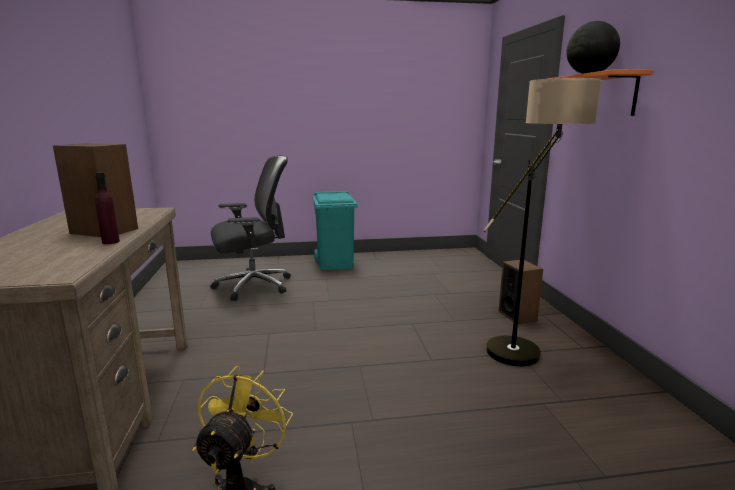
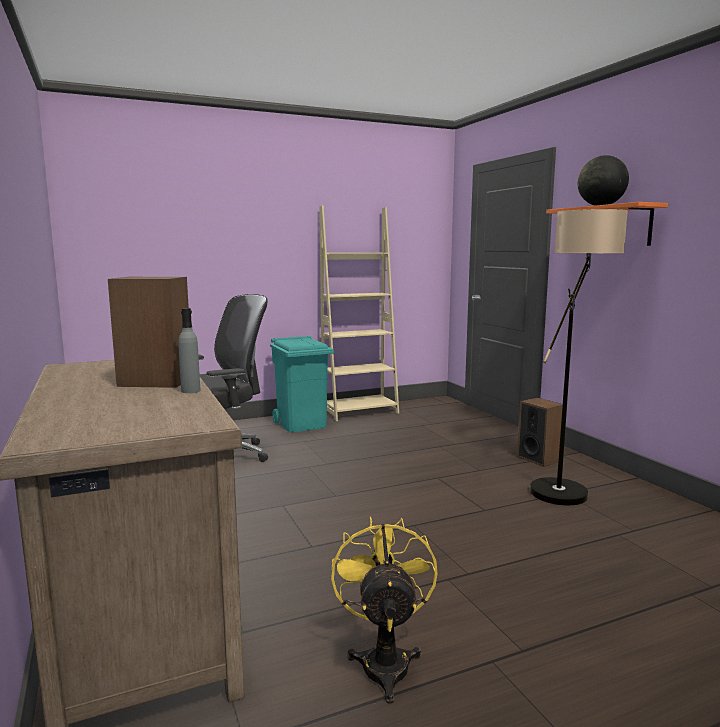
camera: 15 degrees left, 5 degrees down
purple bottle [95,172,120,244] -> grey bottle [178,308,201,393]
none -> beige bookcase [319,205,399,421]

